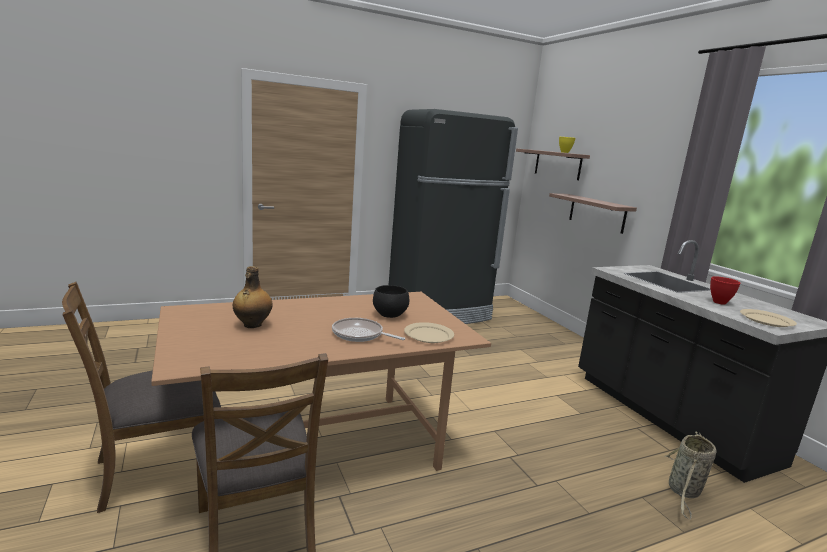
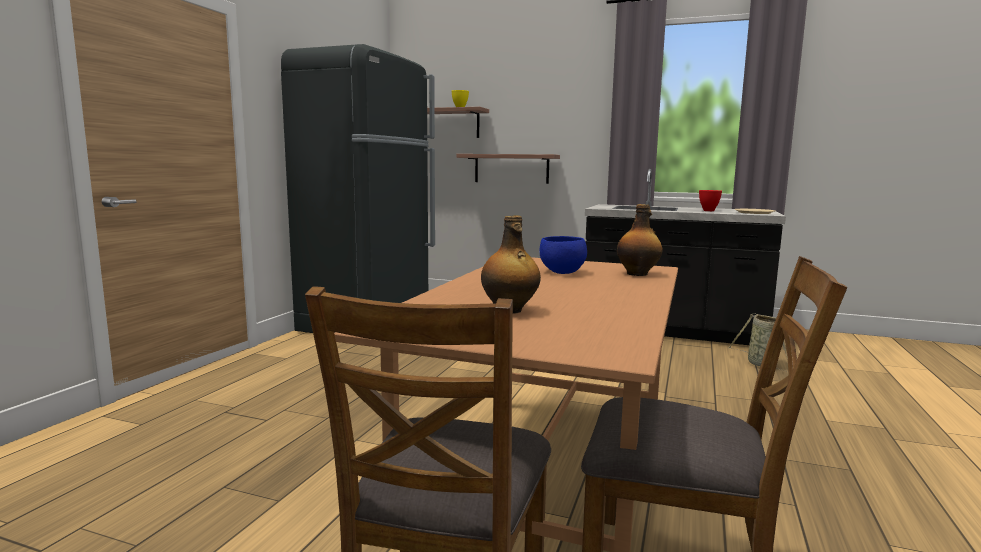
camera: 45 degrees left, 5 degrees down
frying pan [332,318,405,342] -> none
black bowl [373,285,409,318] -> blue bowl [539,236,587,274]
beige plate [404,322,454,343] -> bottle [617,204,663,276]

